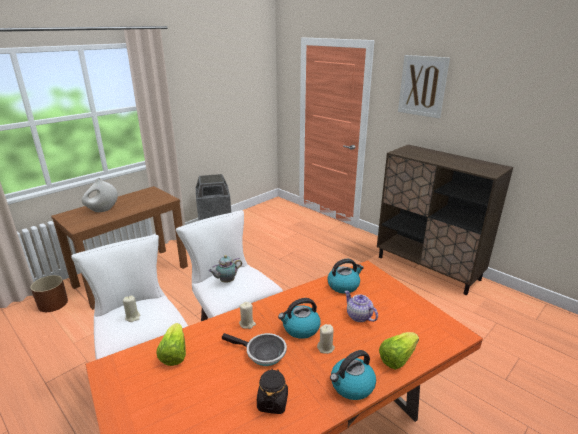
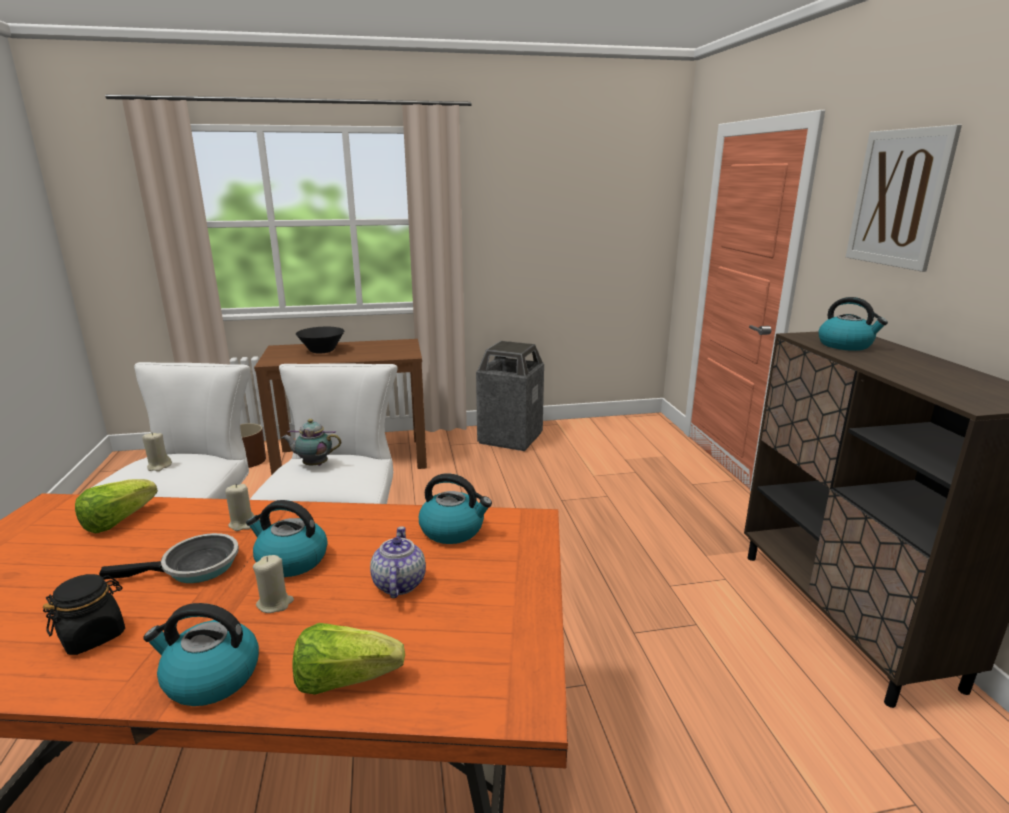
camera: 35 degrees right, 5 degrees down
white vase [82,178,118,212] -> black bowl [296,327,344,353]
frying pan [222,333,287,366] -> frying pan turned 75 degrees counterclockwise [99,533,239,583]
none -> kettle [818,297,888,351]

